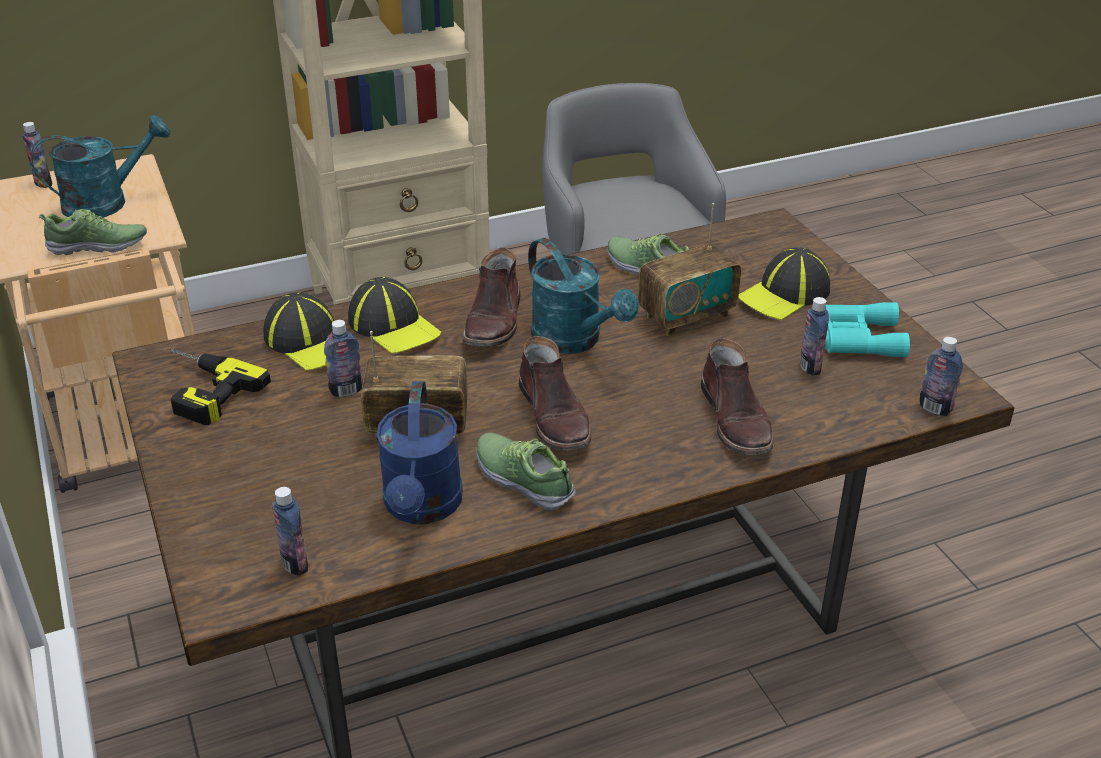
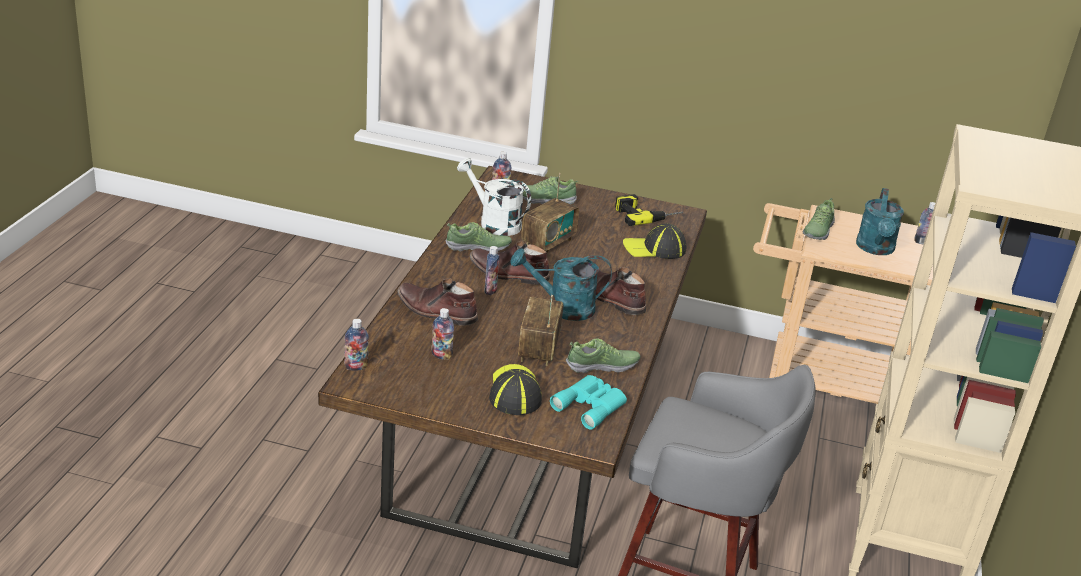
camera: 125 degrees right, 5 degrees down
bottle [324,320,363,397] -> bottle moved to [484,246,500,295]
cap [348,277,441,354] -> none
blue watering can [376,381,463,525] -> white watering can [457,158,531,236]
turquoise binoculars [825,302,910,357] -> turquoise binoculars moved to [550,375,627,430]
none -> shoe [523,176,578,204]

